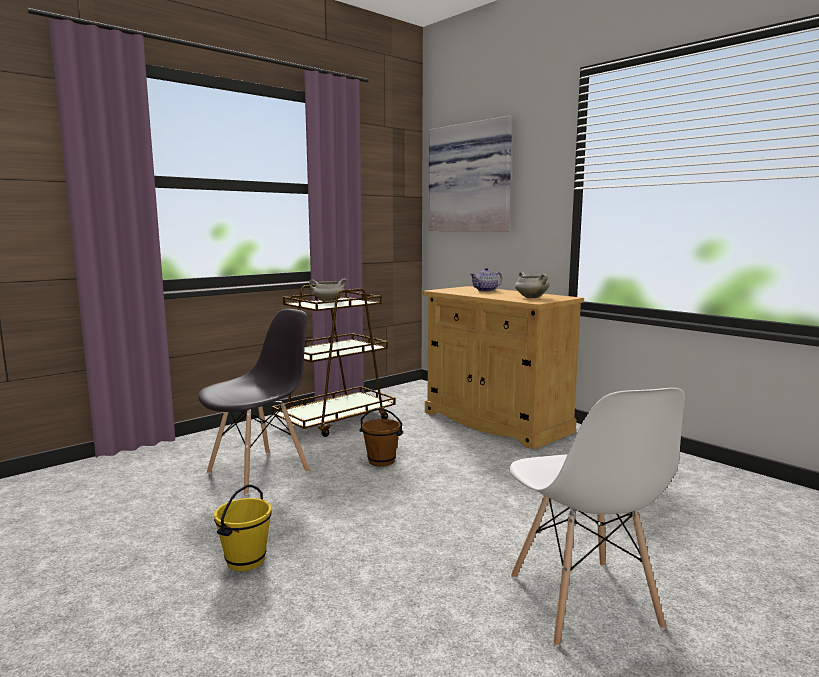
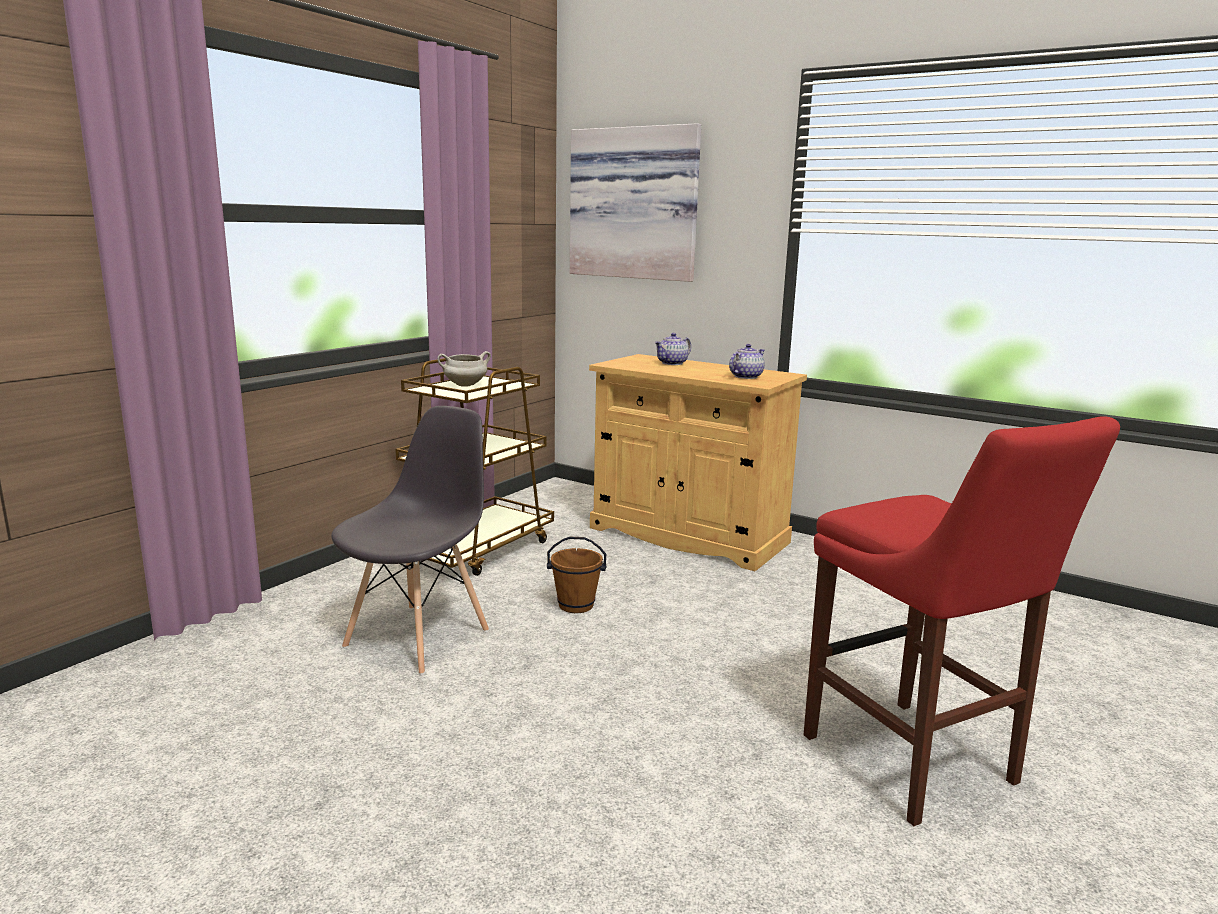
camera: 15 degrees left, 5 degrees up
yellow bucket [214,485,272,571] -> none
white chair [509,388,685,647] -> red stool [804,416,1120,826]
white cooking pot [515,272,550,298] -> teapot [729,344,765,379]

